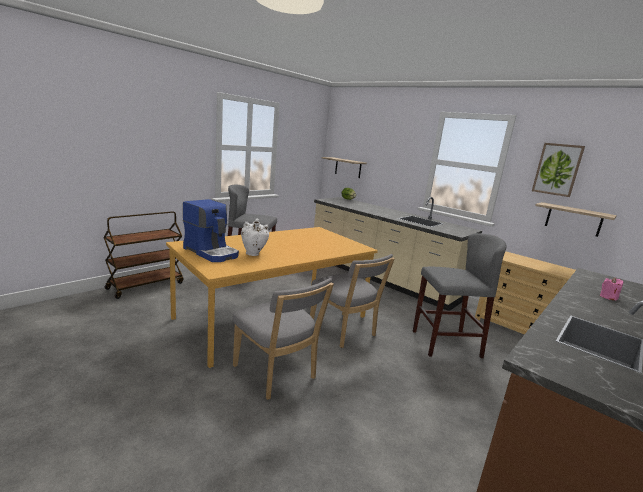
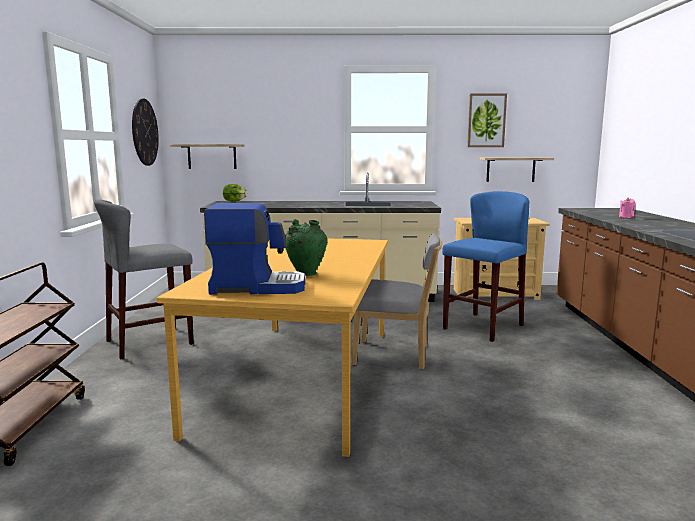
camera: 40 degrees left, 5 degrees down
grey chair [232,278,334,400] -> none
white vase [241,218,269,256] -> green vase [285,219,327,276]
grey stool [413,233,506,358] -> blue stool [442,191,529,342]
none -> wall clock [132,98,159,166]

